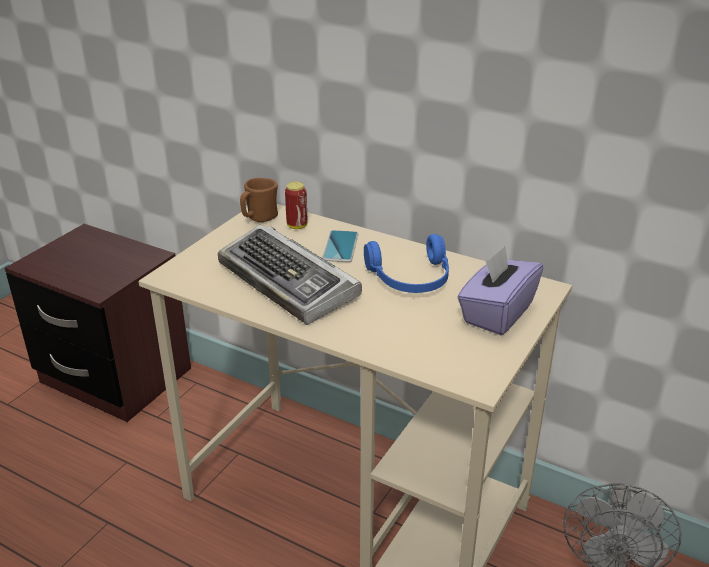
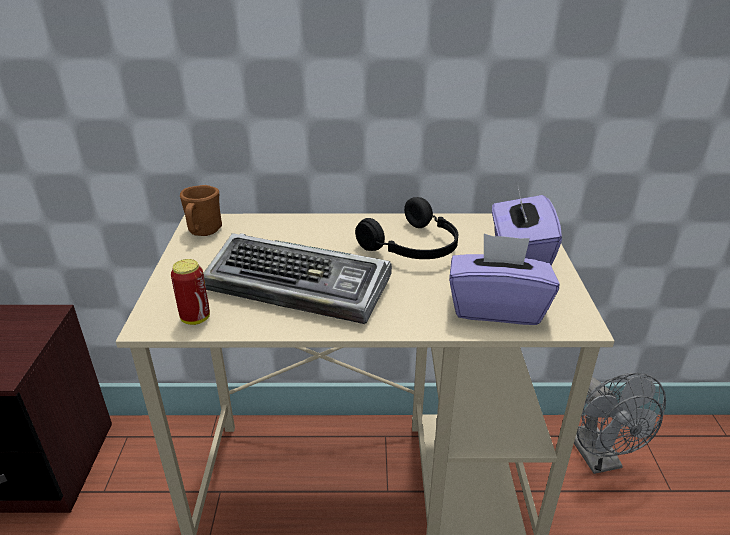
camera: 30 degrees left, 0 degrees up
can [285,182,307,229] -> can moved to [171,259,210,325]
phone [322,230,358,262] -> none
blue headphones [364,234,449,293] -> black headphones [355,197,458,259]
none -> purple tissue box [449,234,559,325]

